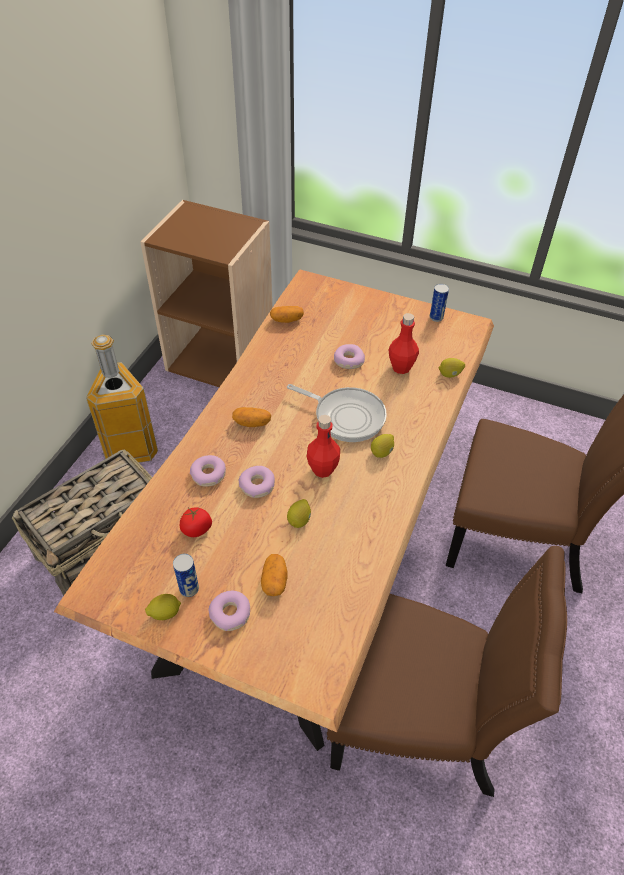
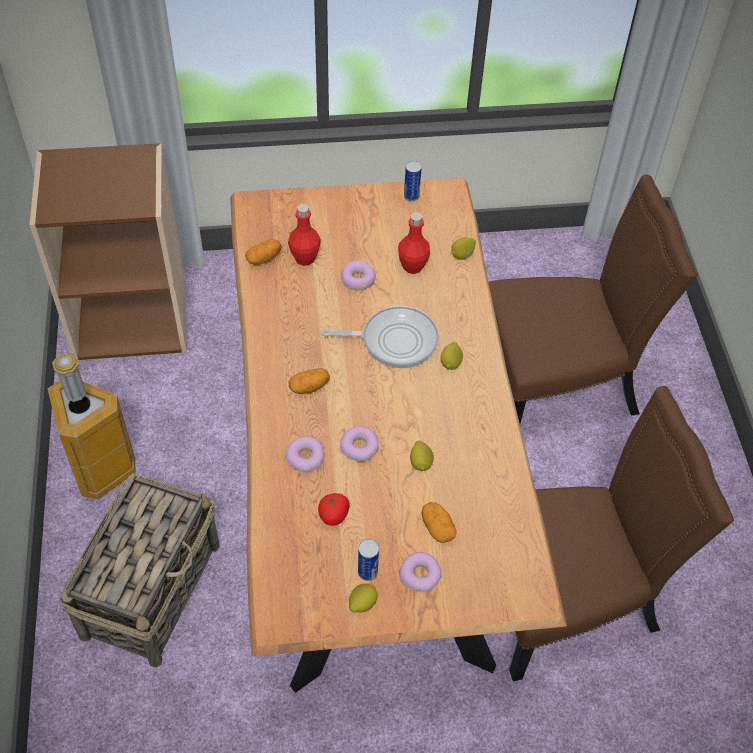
camera: 30 degrees left, 5 degrees up
red bottle [307,415,340,478] -> red bottle moved to [288,204,321,266]

